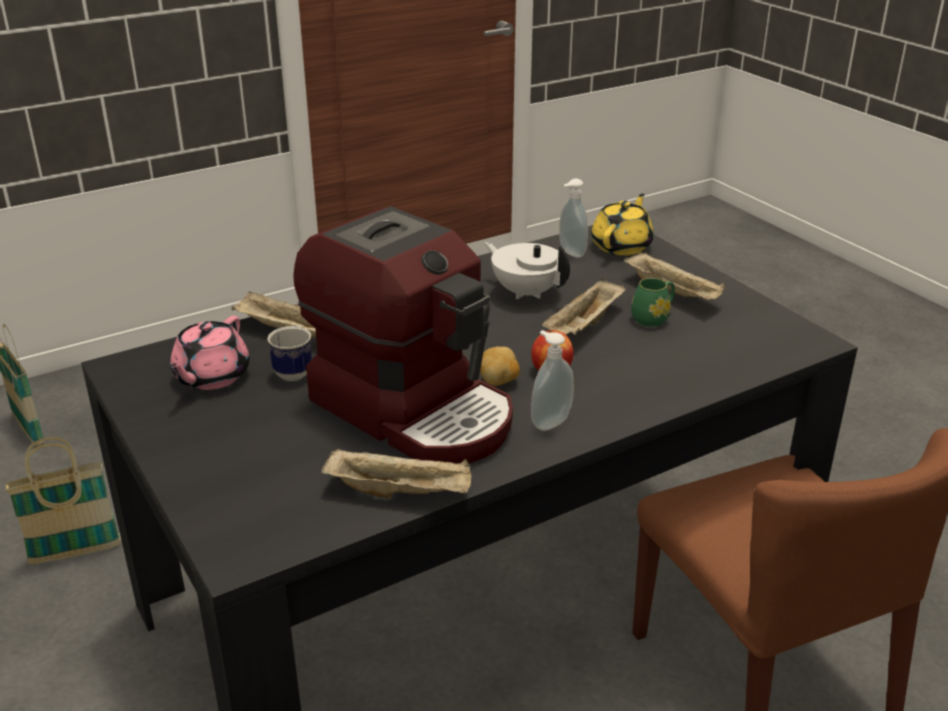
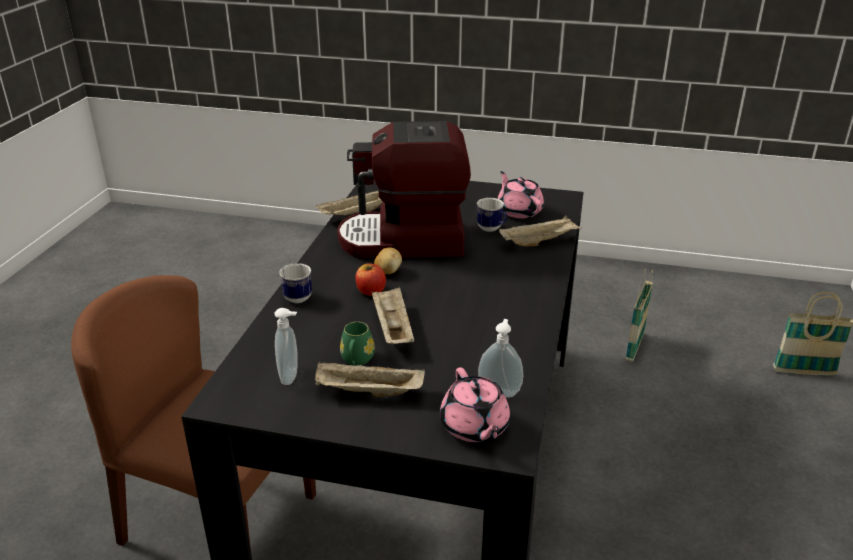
camera: 135 degrees right, 0 degrees up
white teapot [485,242,570,299] -> none
soap dispenser [531,330,574,431] -> soap dispenser moved to [275,308,298,385]
yellow teapot [591,193,654,255] -> pink teapot [440,367,510,442]
none -> mug [279,263,312,303]

